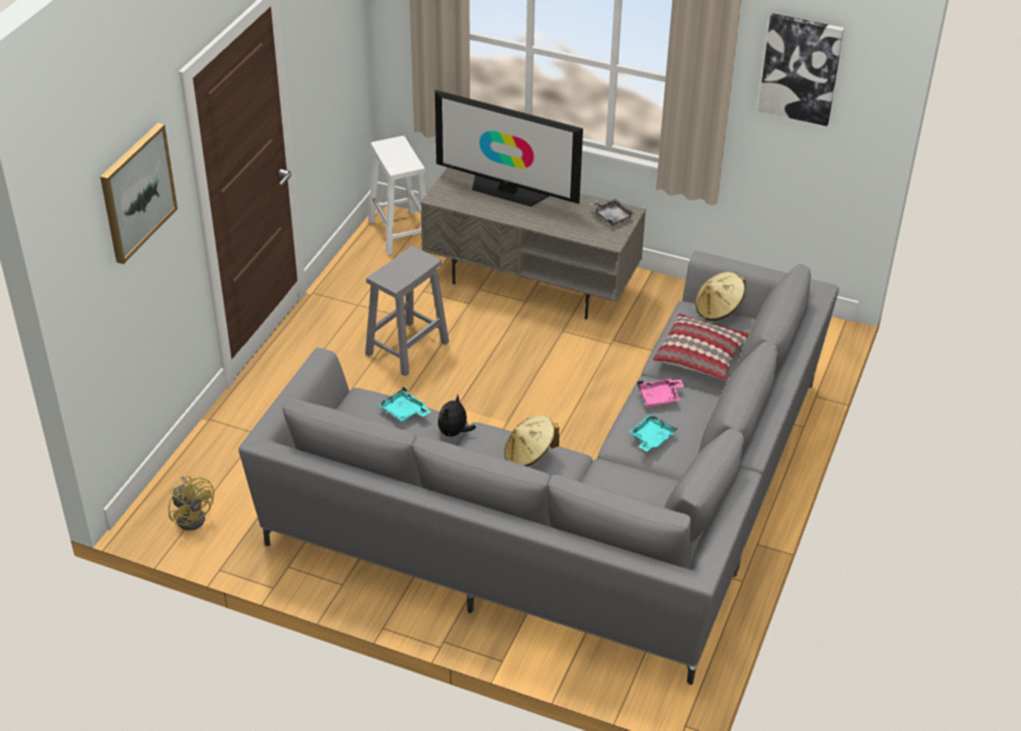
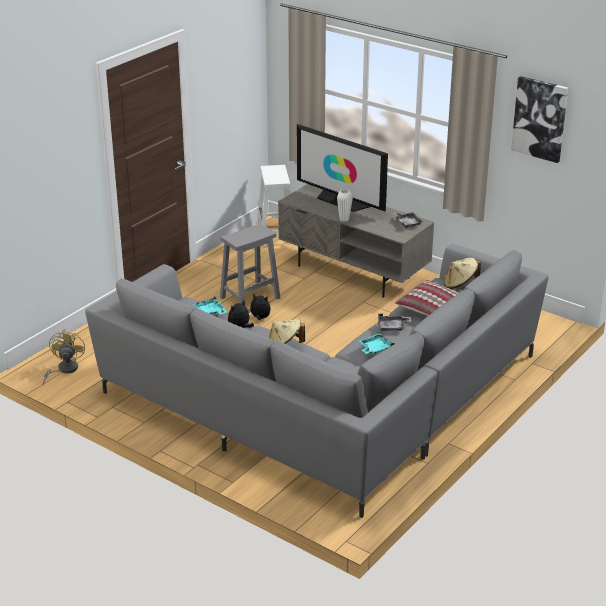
camera: 15 degrees right, 10 degrees down
picture [100,123,178,264] -> none
yellow fan [168,476,214,531] -> yellow fan turned 150 degrees counterclockwise [43,329,85,384]
pink tray [637,379,684,407] -> grey tray [378,314,411,331]
none -> plush toy [248,293,271,320]
none -> white vase [337,189,353,221]

